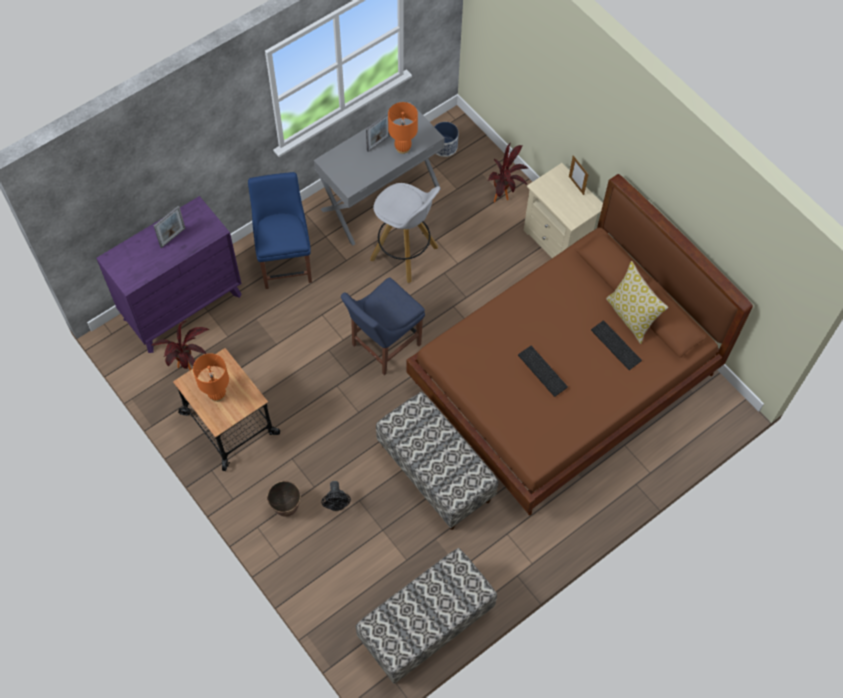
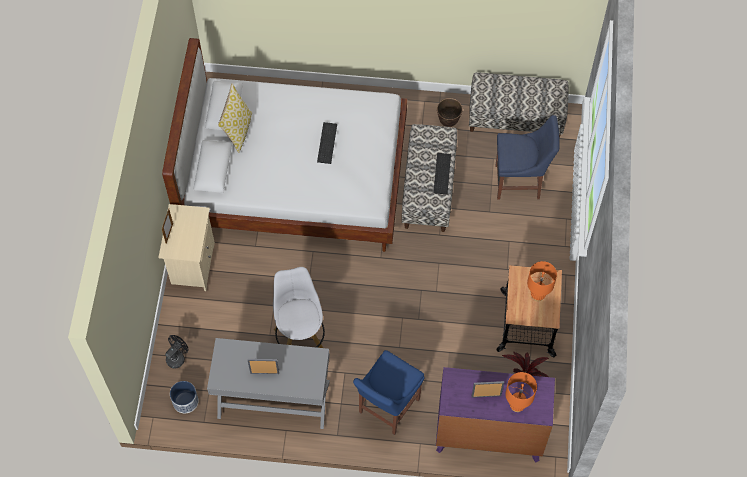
camera: 135 degrees left, 0 degrees up
planter [267,481,301,517] -> planter moved to [437,98,463,127]
black fan [321,481,351,511] -> black fan moved to [165,335,189,369]
blue chair [341,277,425,375] -> blue chair moved to [496,115,560,199]
orange table lamp [388,102,418,154] -> orange table lamp moved to [505,372,537,412]
brown bed [406,174,753,515] -> white bed [162,38,407,252]
potted plant [488,143,528,203] -> none
keyboard [591,320,642,370] -> keyboard moved to [433,153,451,195]

